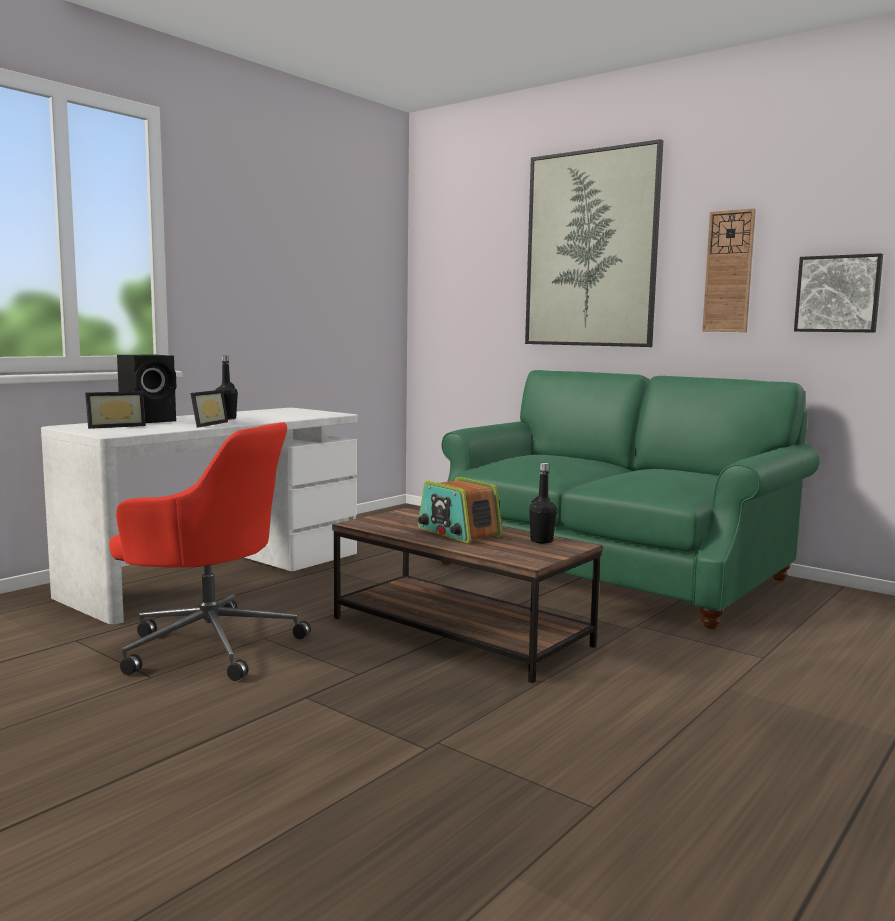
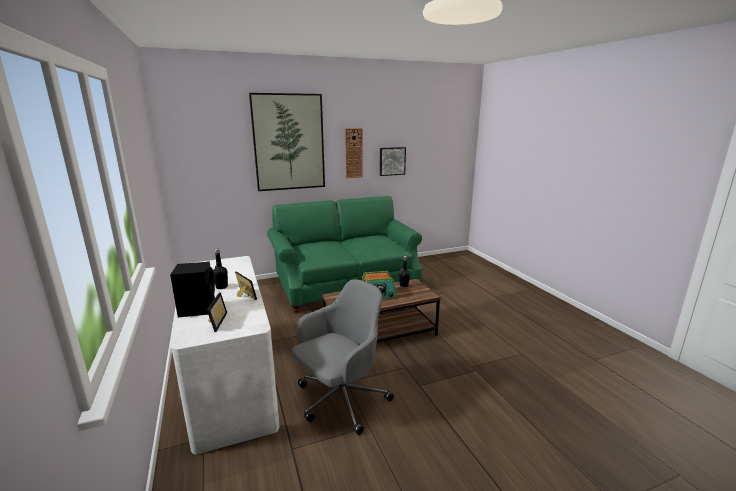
camera: 60 degrees left, 10 degrees up
red office chair [109,422,311,681] -> grey office chair [292,279,394,435]

